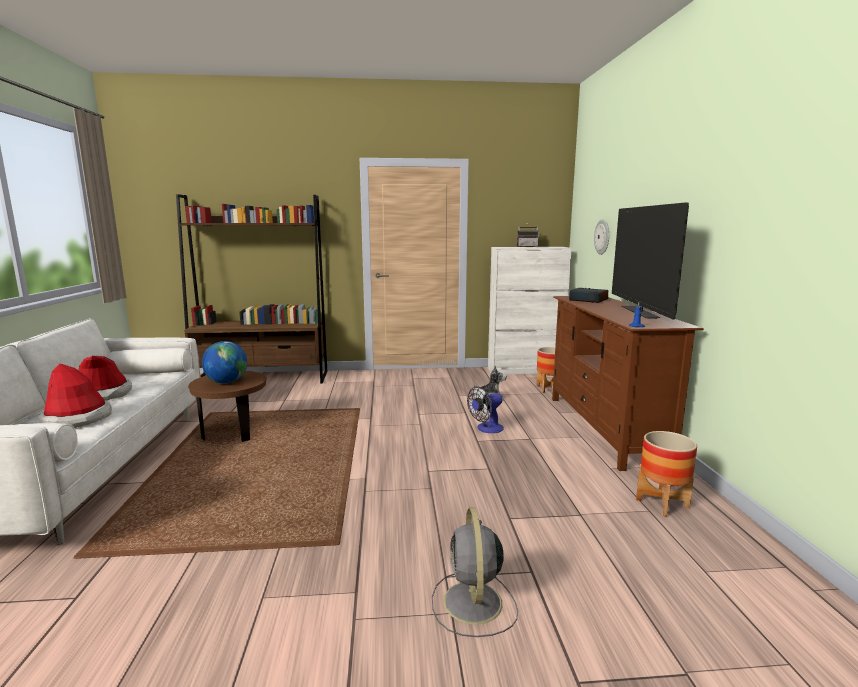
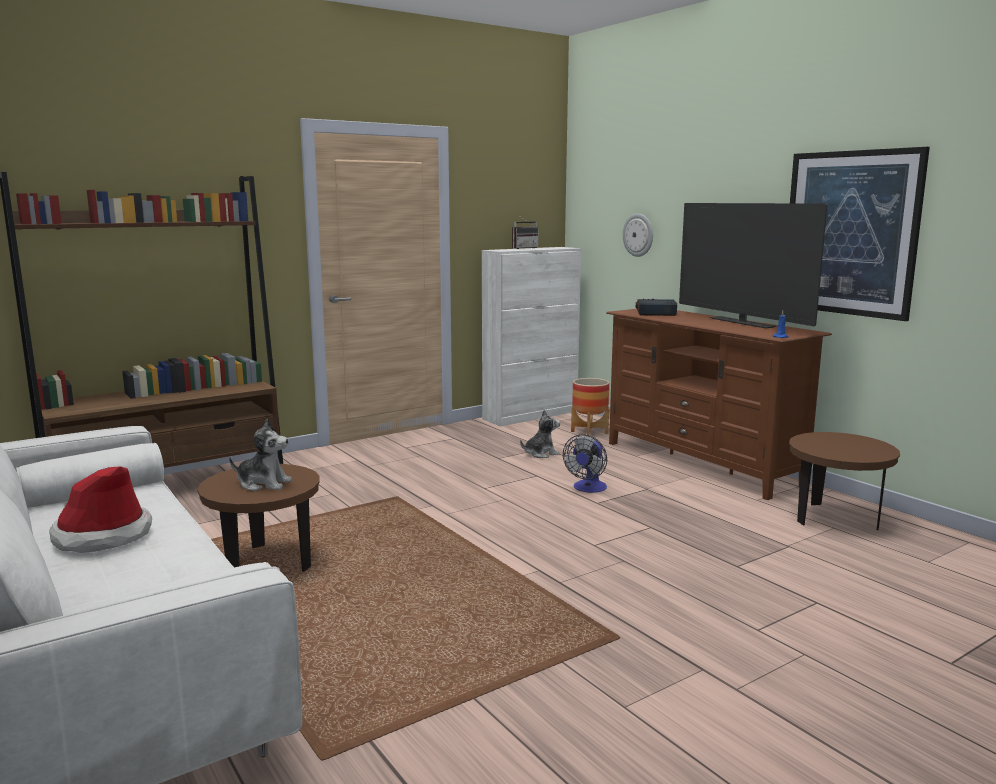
camera: 30 degrees left, 0 degrees up
hat [38,364,112,428] -> none
globe [202,341,247,384] -> plush toy [229,419,292,491]
grey fan [432,508,518,637] -> none
planter [636,431,697,517] -> brown side table [789,432,900,530]
none -> picture [790,147,930,321]

